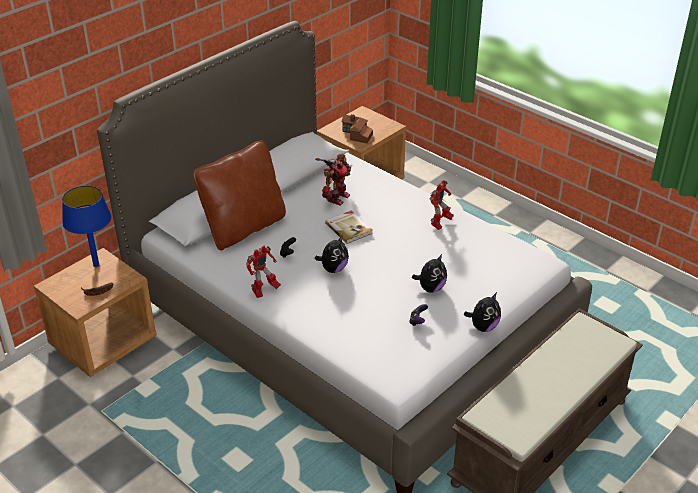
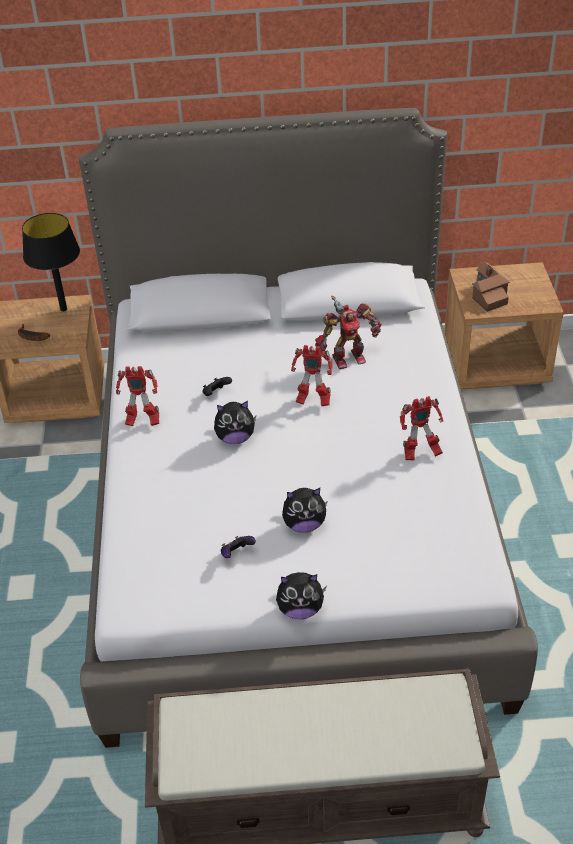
camera: 45 degrees right, 5 degrees up
blue table lamp [62,186,111,267] -> black table lamp [22,213,80,311]
brown pillow [193,140,286,251] -> none
book [325,211,373,244] -> toy robot [291,345,333,406]

